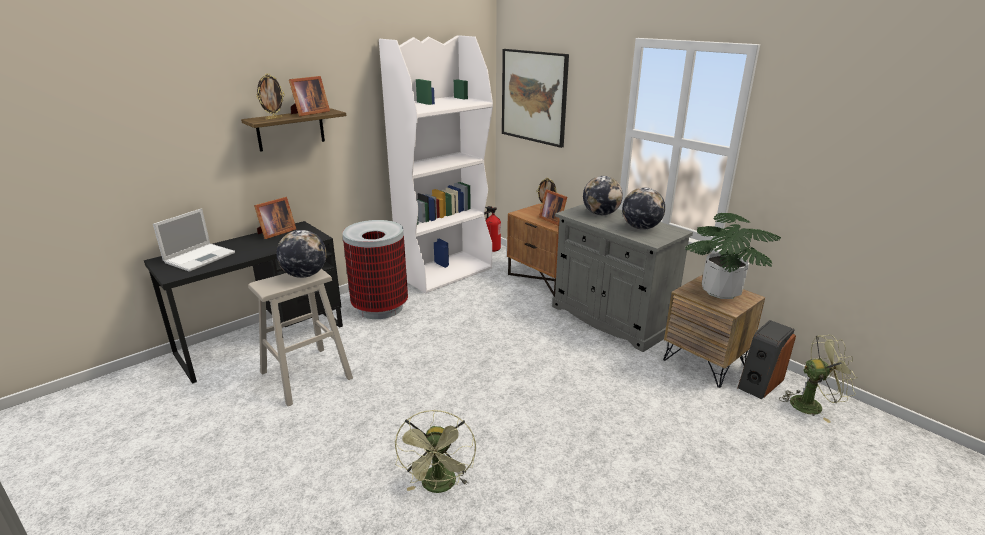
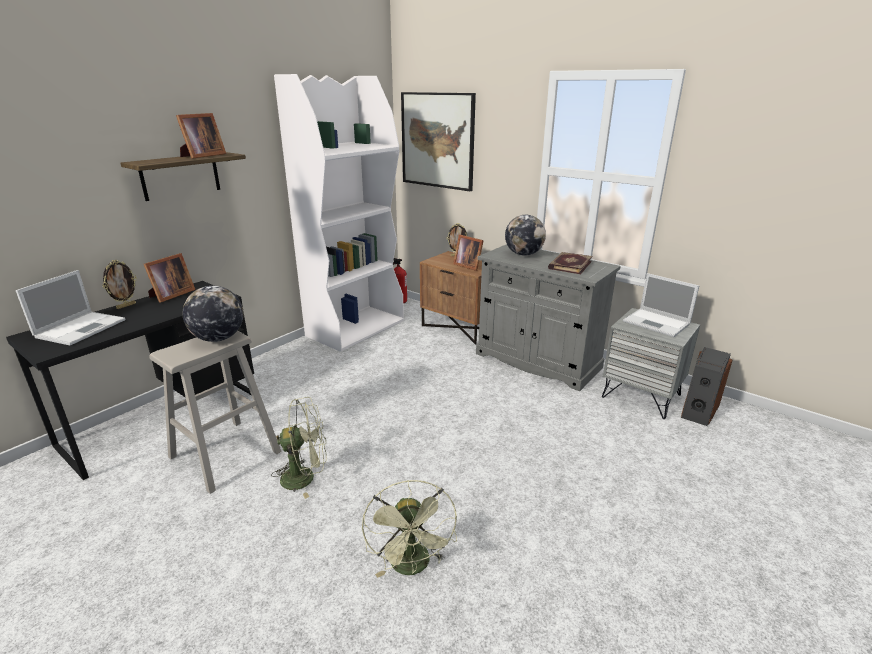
camera: 10 degrees left, 0 degrees up
picture frame [256,74,285,120] -> picture frame moved to [103,260,137,309]
trash can [342,220,408,319] -> none
globe [622,187,665,230] -> book [548,252,592,274]
brown nightstand [663,275,765,388] -> grey nightstand [602,308,700,419]
potted plant [685,213,781,299] -> laptop [623,273,699,337]
green fan [779,335,857,423] -> green fan moved to [271,397,326,499]

